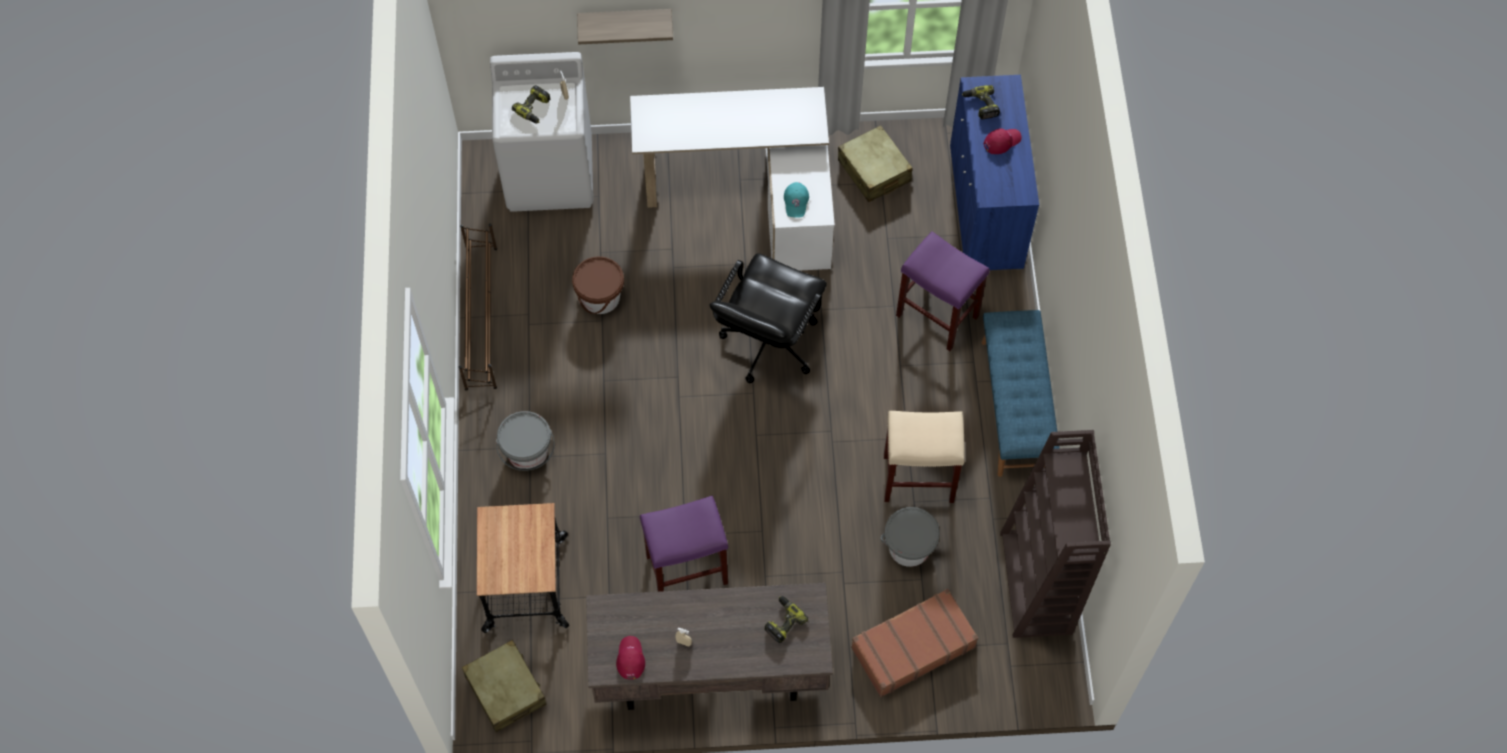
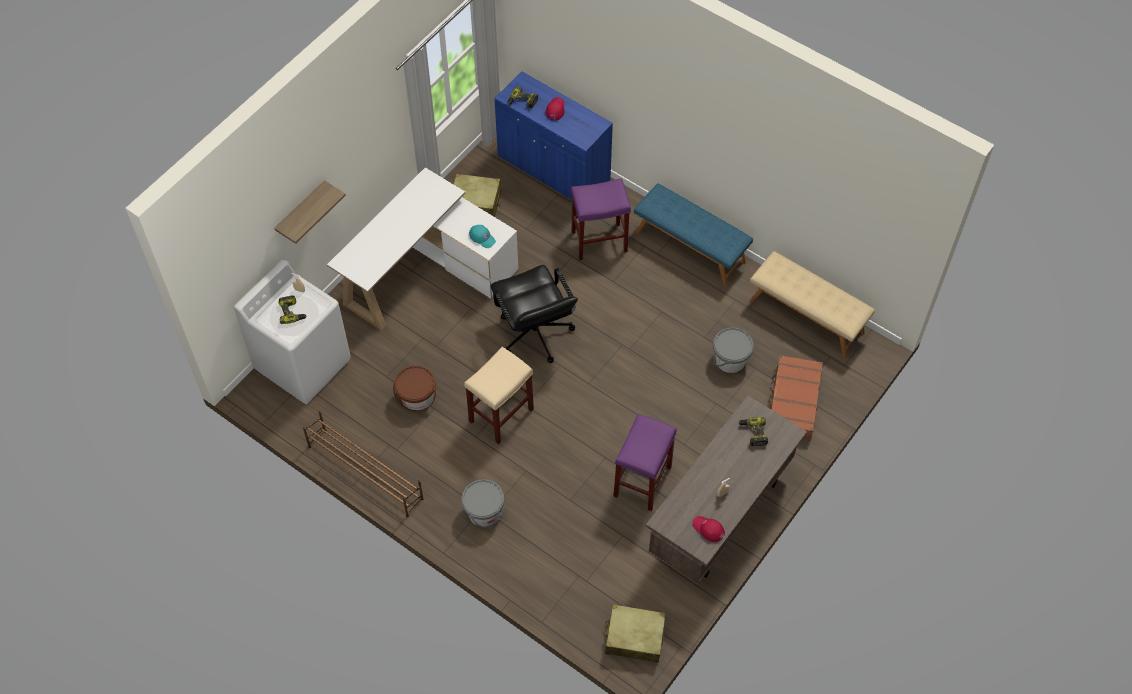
camera: 50 degrees left, 5 degrees down
cart [477,503,569,633] -> none
beige stool [884,411,965,503] -> beige stool moved to [464,347,534,444]
brown bookcase [1000,430,1111,638] -> beige bench [750,251,875,358]

